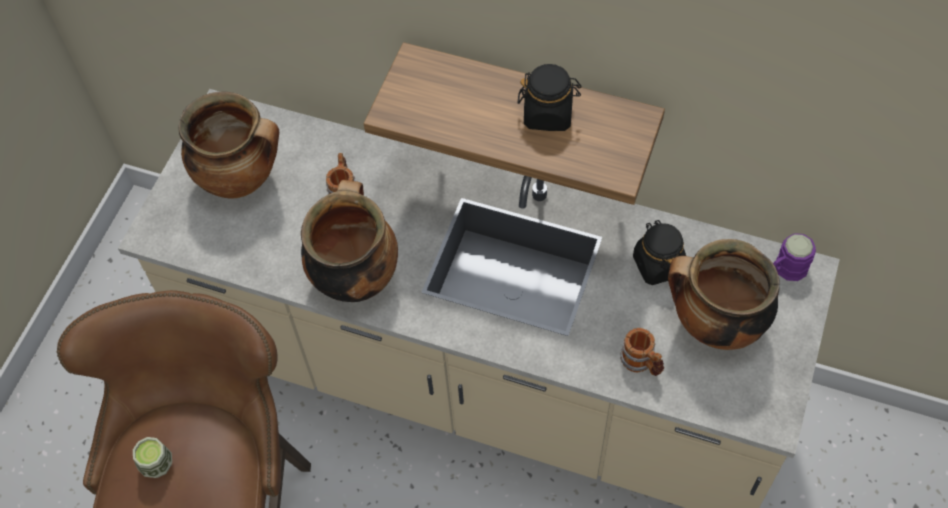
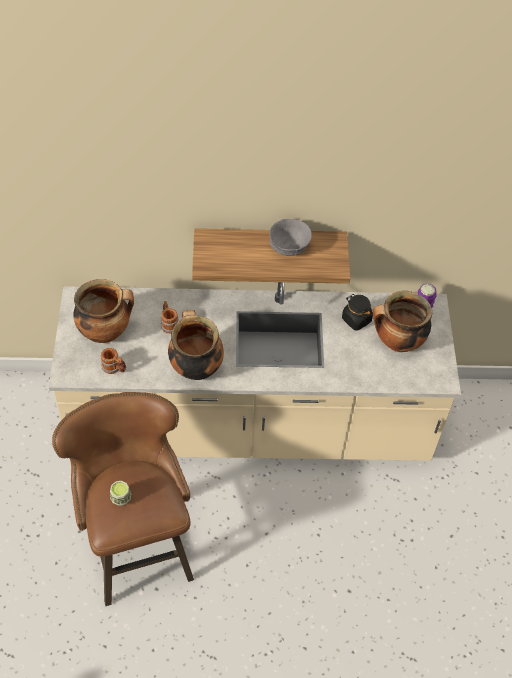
camera: 25 degrees left, 5 degrees down
black jar [518,64,582,131] -> grey bowl [269,219,312,256]
mug [620,328,664,376] -> mug moved to [101,348,126,374]

